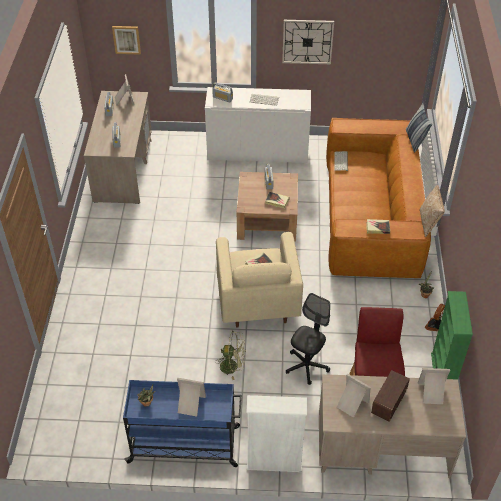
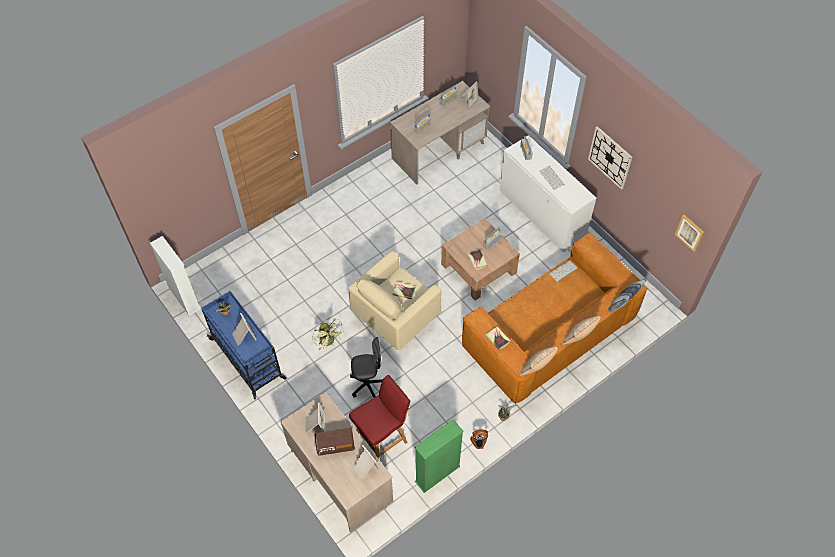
camera: 50 degrees right, 10 degrees up
picture [112,26,141,55] -> picture moved to [675,215,704,252]
white bookcase [246,395,307,472] -> white bookcase moved to [150,236,201,316]
none -> pillow [562,316,601,345]

